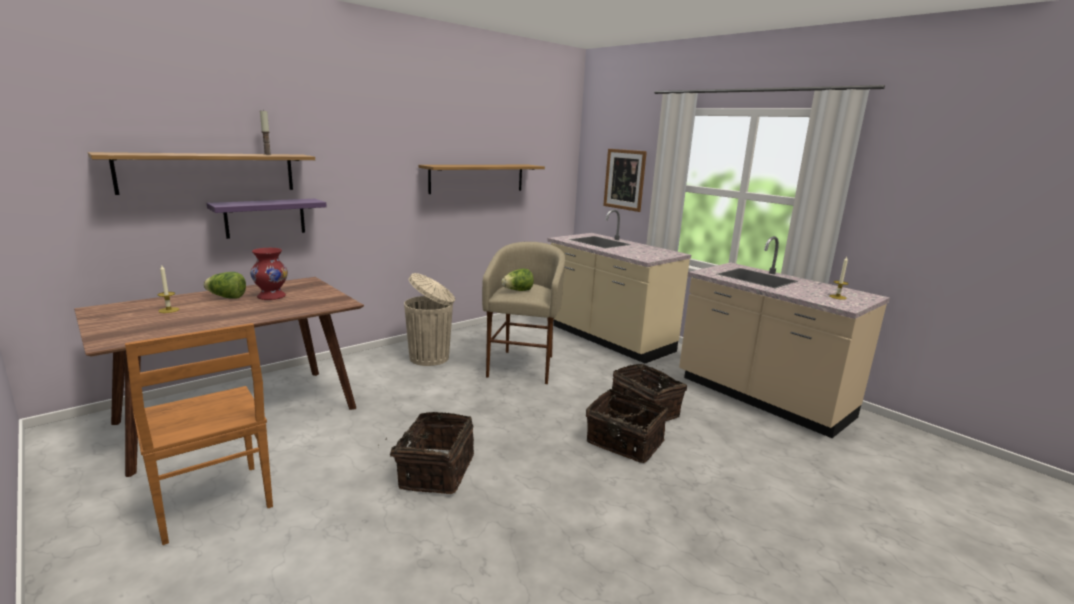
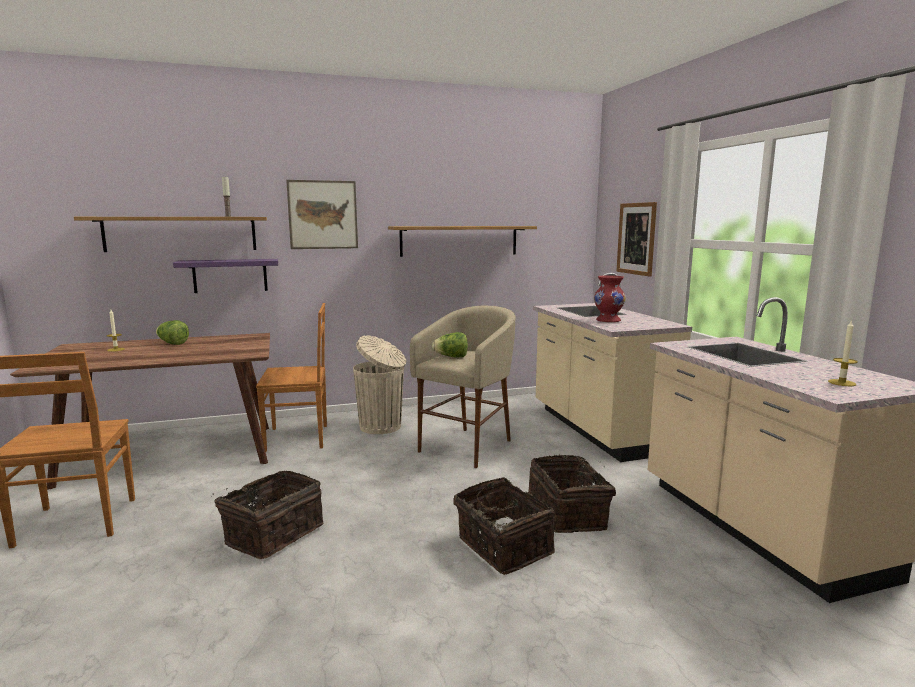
camera: 25 degrees right, 5 degrees down
red vase [250,248,288,300] -> red vase moved to [594,275,626,322]
none -> brown chair [256,303,327,452]
none -> picture [286,180,358,249]

